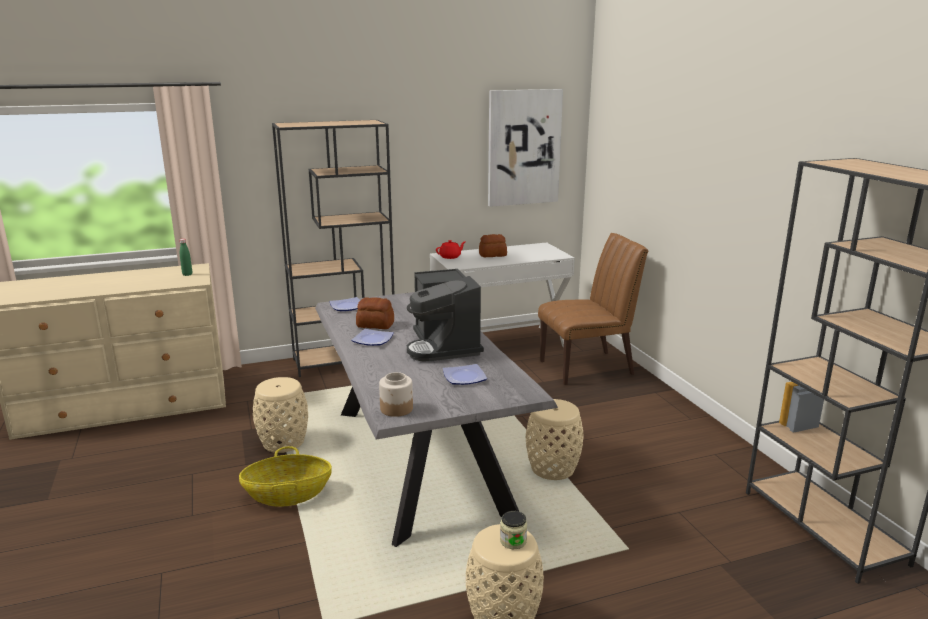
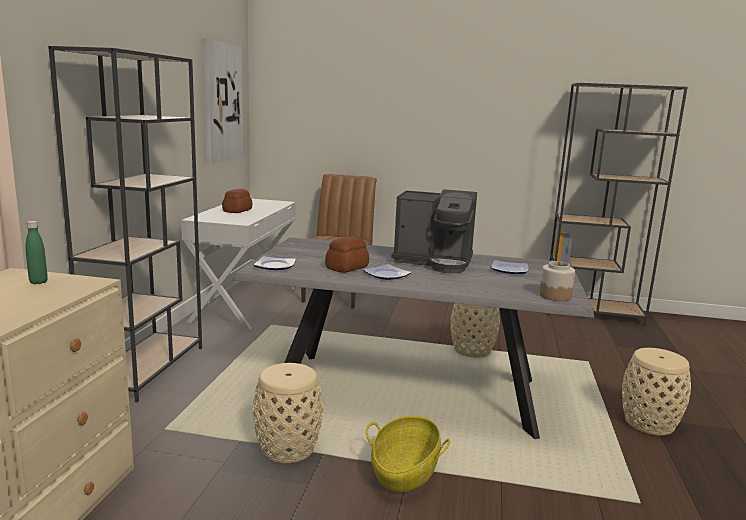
camera: 60 degrees left, 5 degrees down
red teapot [436,240,466,259] -> none
jar [500,511,527,549] -> none

